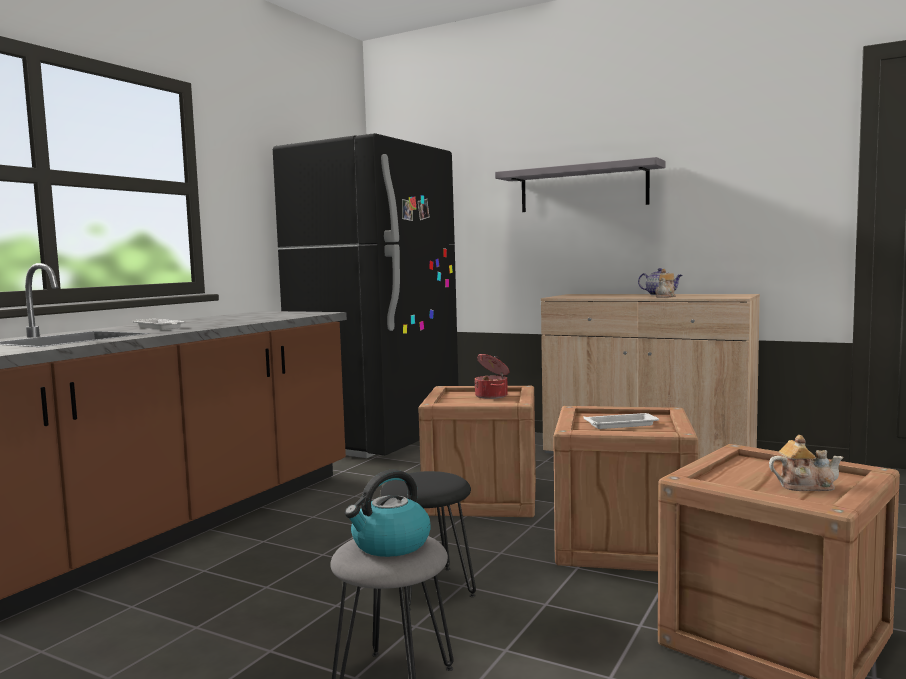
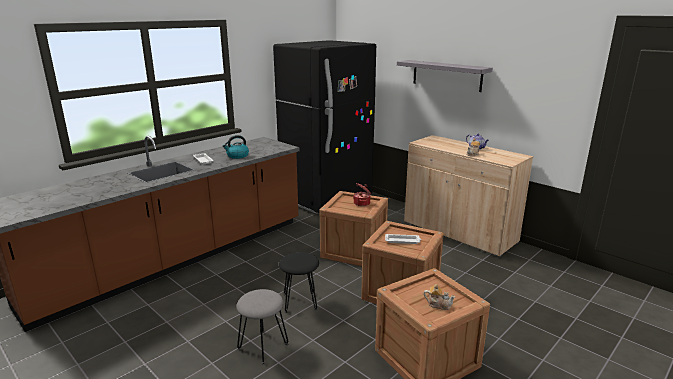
camera: 15 degrees right, 15 degrees up
kettle [345,469,431,557] -> kettle moved to [222,135,249,159]

